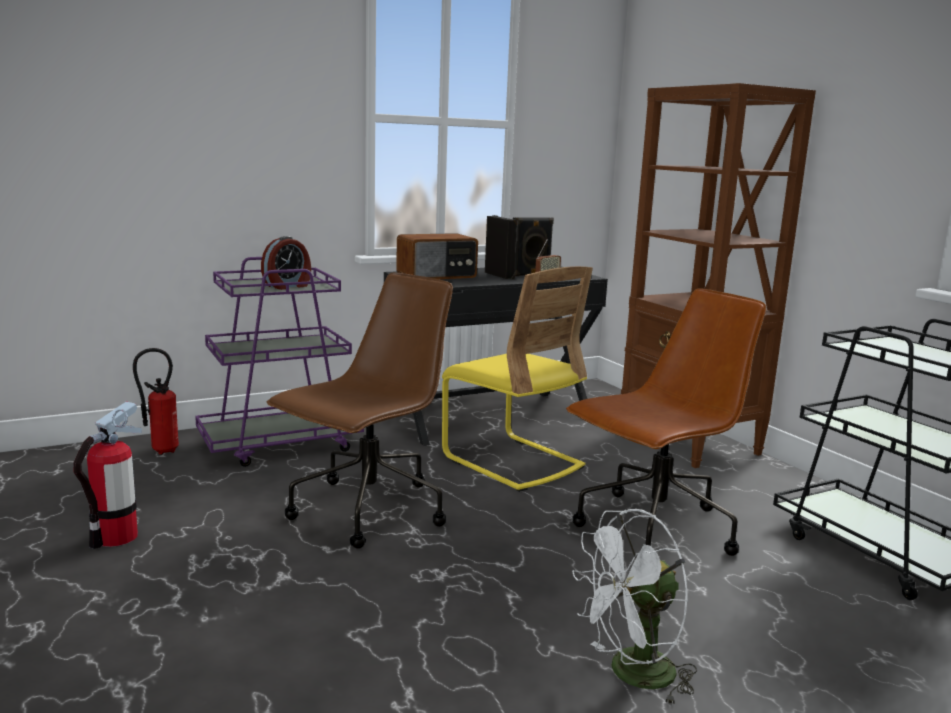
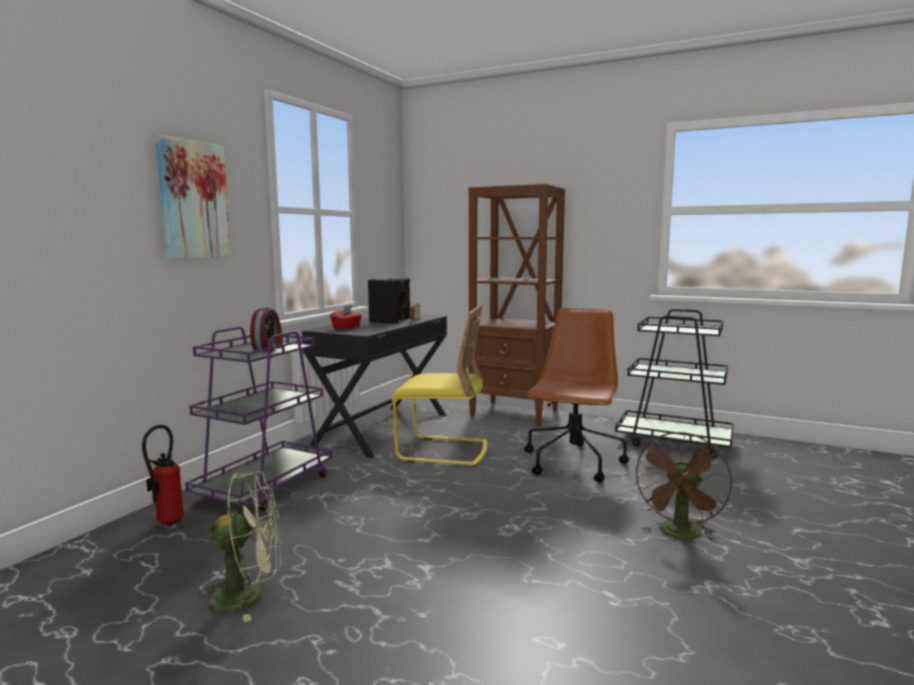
camera: 35 degrees left, 5 degrees down
fire extinguisher [73,401,142,549] -> green fan [198,471,282,622]
brown office chair [267,273,453,549] -> none
radio [396,233,478,279] -> red tissue box [330,305,362,330]
white fan [572,509,697,706] -> brown fan [634,432,732,542]
none -> picture [155,135,231,259]

